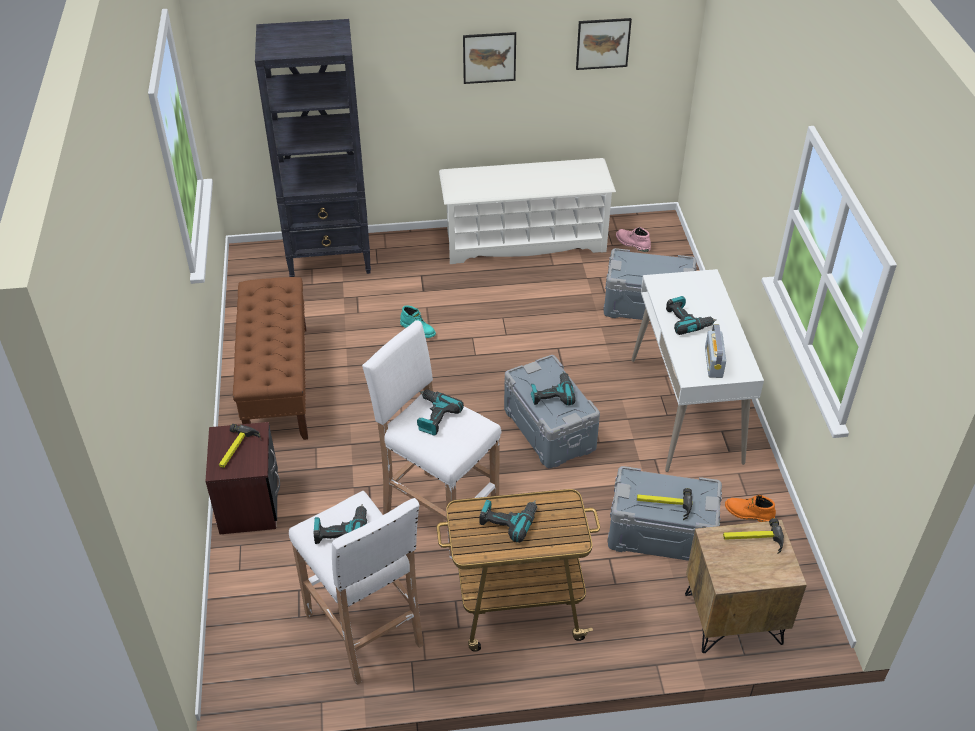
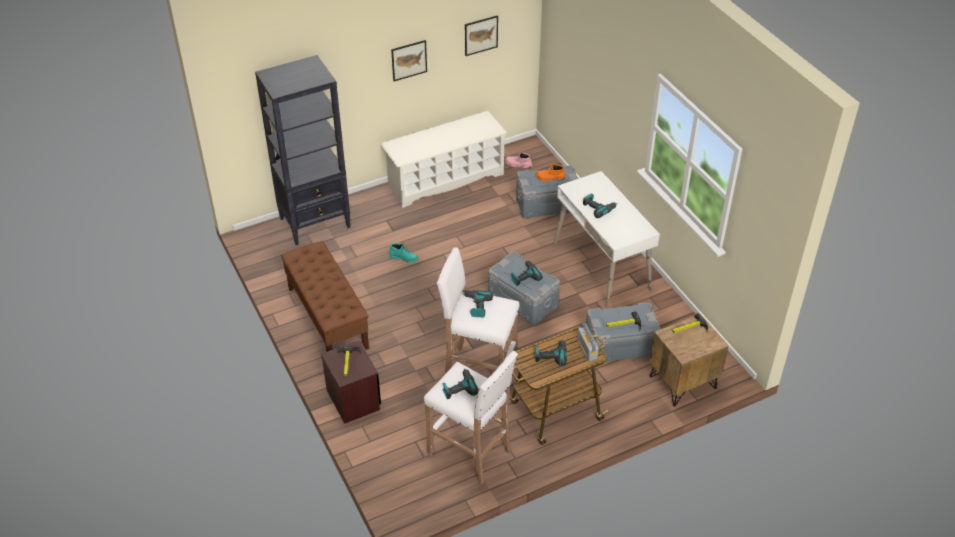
camera: 20 degrees left, 0 degrees up
radio [705,324,726,378] -> radio moved to [577,323,599,361]
orange boot [725,495,776,522] -> orange boot moved to [536,164,565,181]

